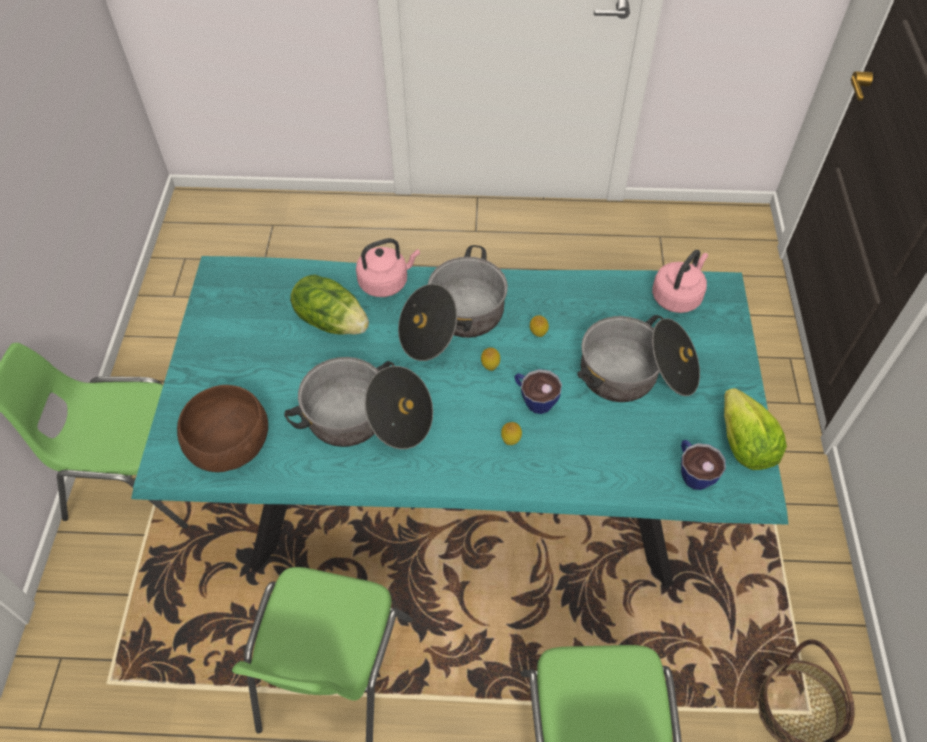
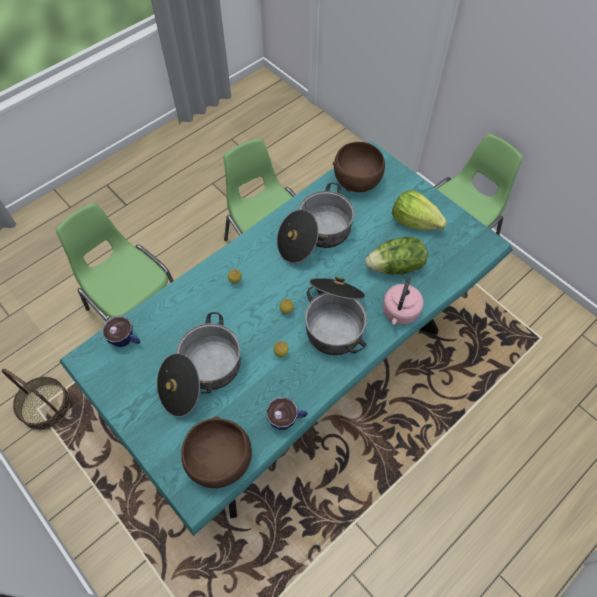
camera: 135 degrees right, 5 degrees up
cup [515,369,562,414] -> cup moved to [266,397,308,430]
pink kettle [652,250,708,313] -> brown bowl [181,416,252,488]
lettuce [724,388,787,470] -> lettuce moved to [392,190,447,230]

